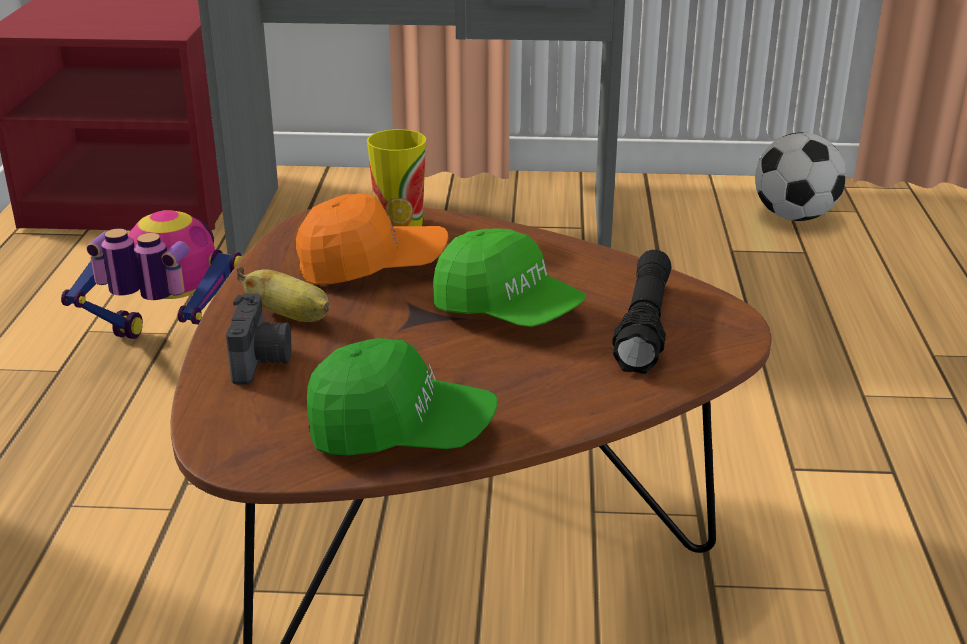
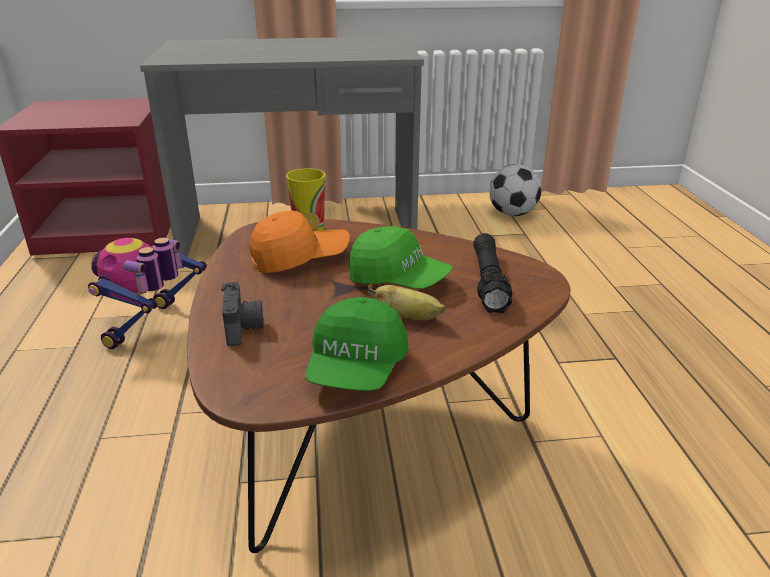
camera: 10 degrees left, 0 degrees up
toy robot [61,210,243,339] -> toy robot turned 75 degrees counterclockwise [88,238,207,349]
banana [237,267,330,322] -> banana moved to [368,284,445,321]
green cap [307,338,498,456] -> green cap turned 105 degrees clockwise [305,297,409,391]

